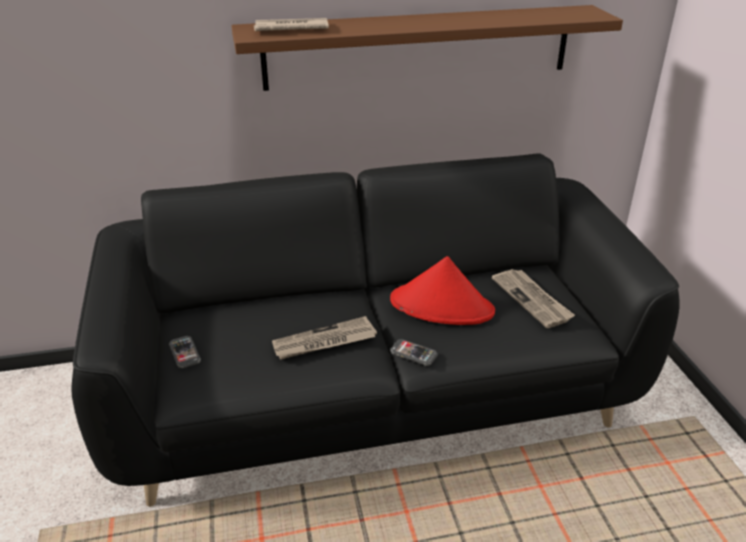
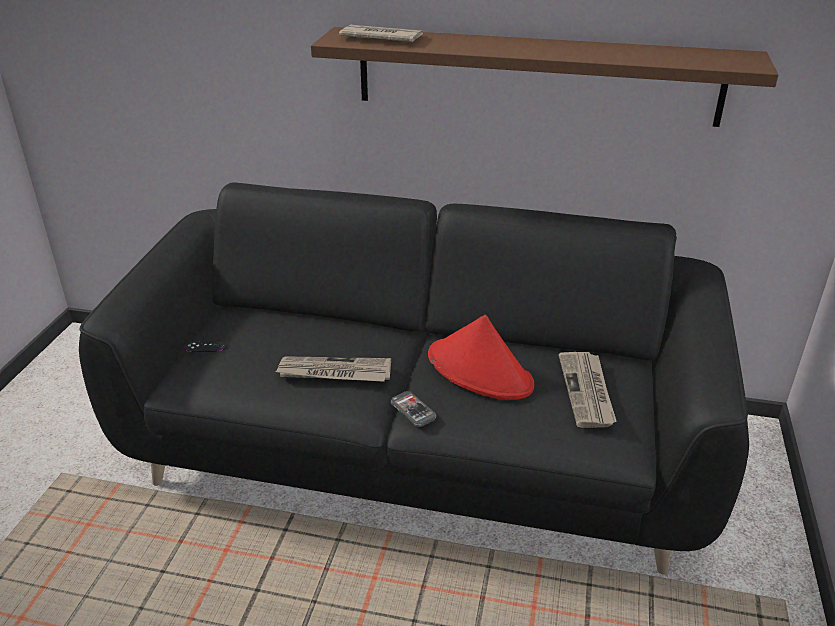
camera: 25 degrees right, 0 degrees up
phone [169,336,201,368] -> black game controller [184,340,227,352]

